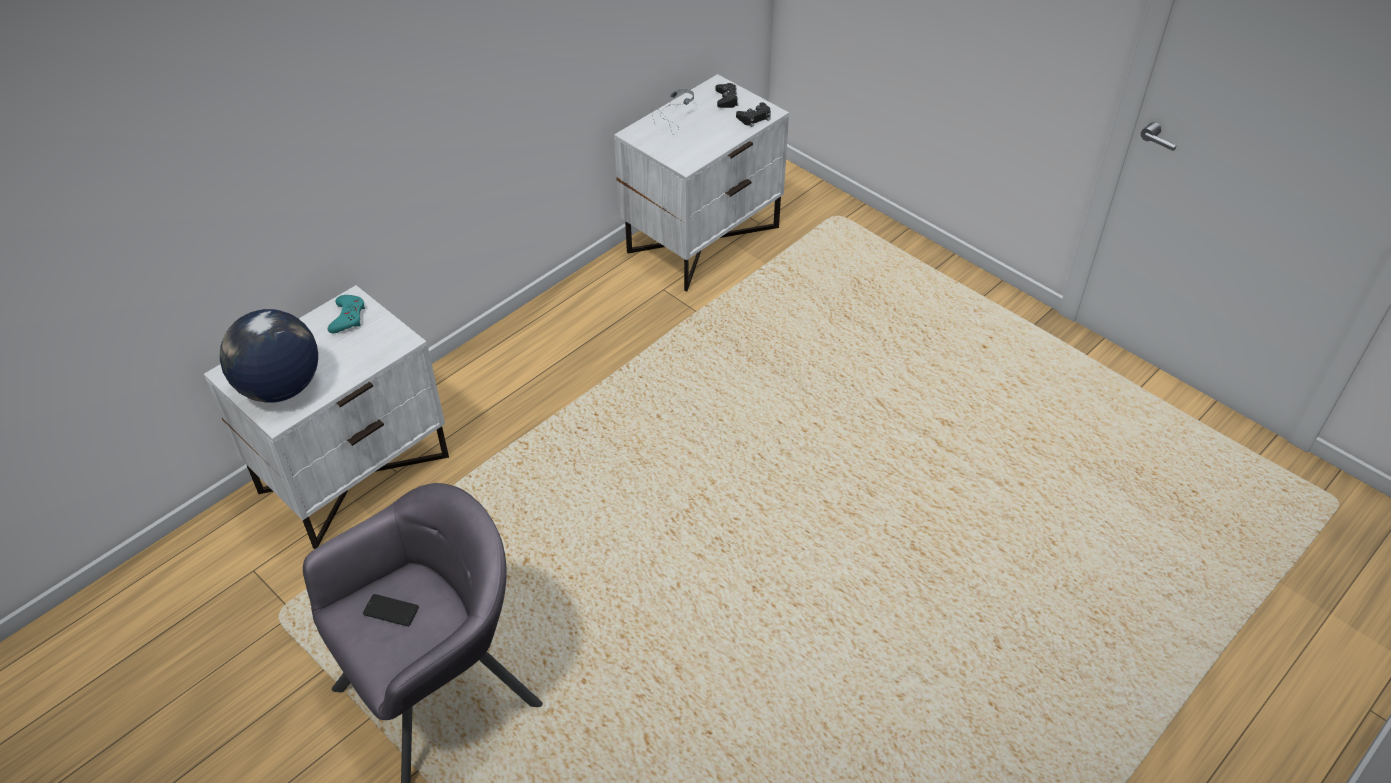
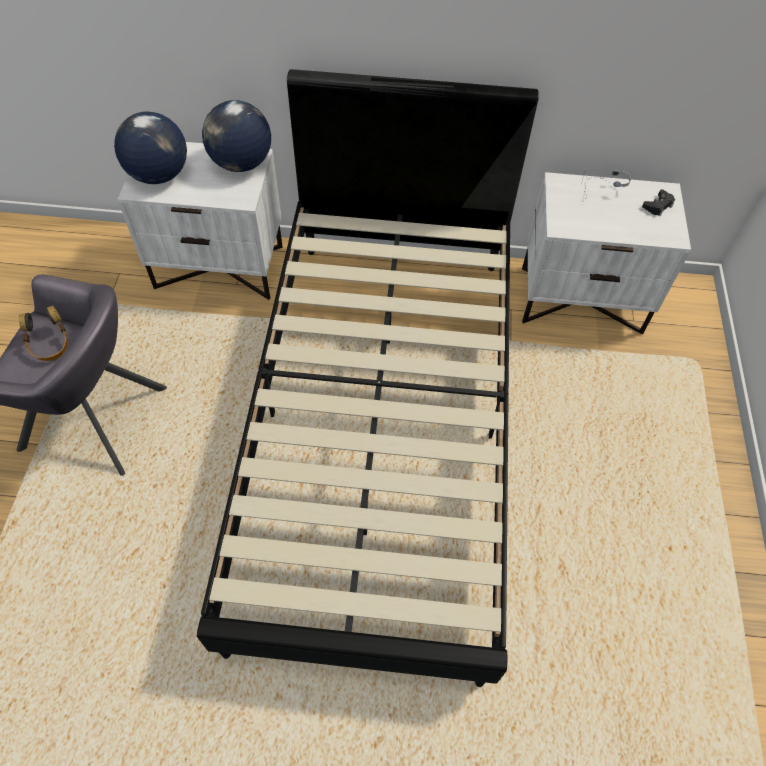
camera: 50 degrees right, 10 degrees up
turquoise game controller [328,295,365,333] -> globe [202,100,271,172]
phone [363,594,419,626] -> headphones [19,306,68,361]
black game controller [736,102,771,127] -> none
none -> black bed [197,69,539,687]

